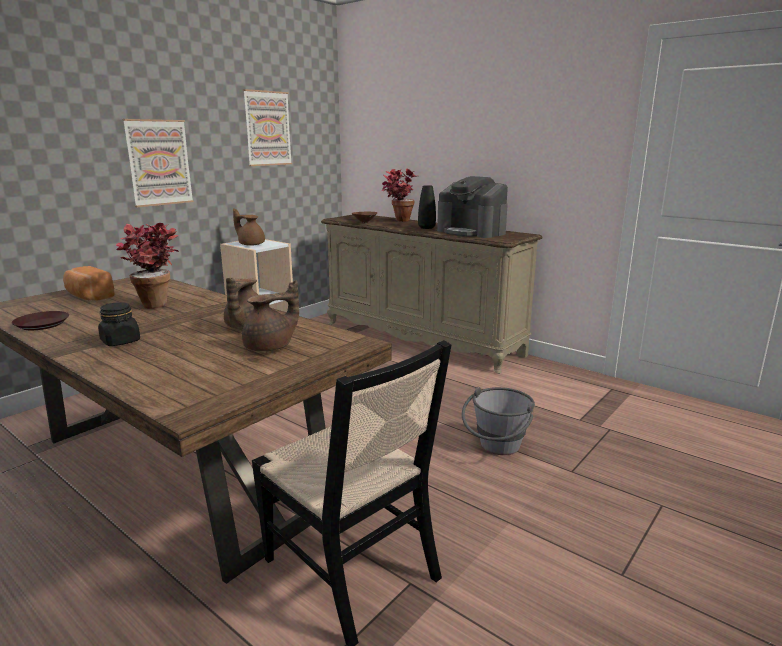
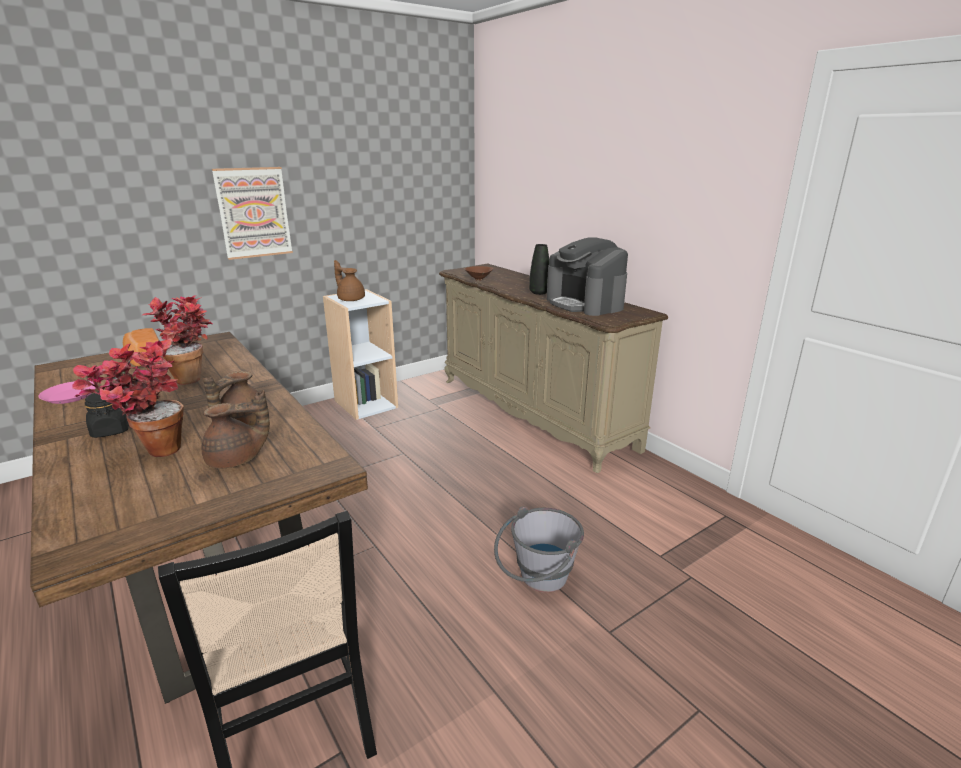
camera: 15 degrees right, 5 degrees up
brown plate [12,311,69,330] -> pink plate [39,381,96,404]
picture [243,89,292,166] -> none
potted plant [382,168,417,222] -> potted plant moved to [72,340,184,457]

